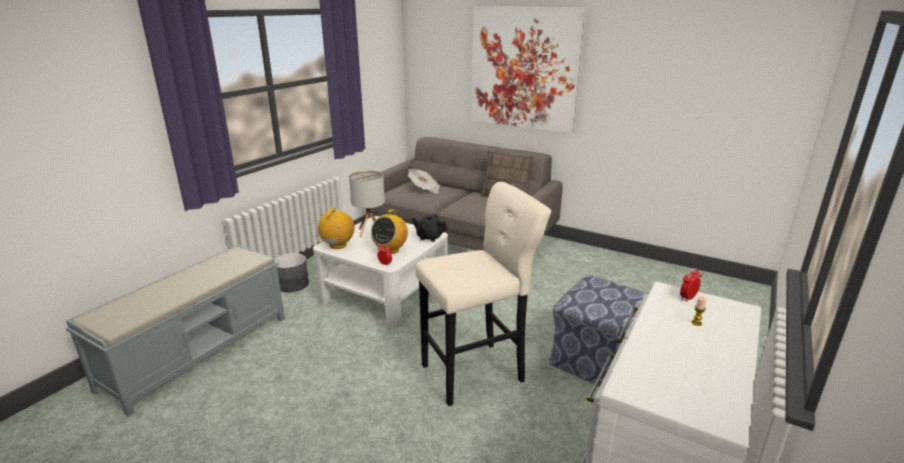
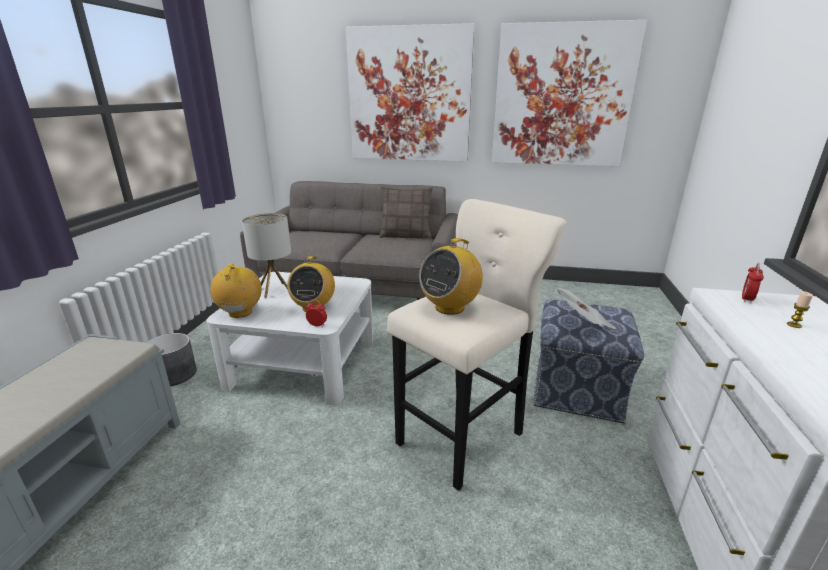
camera: 20 degrees left, 0 degrees up
newspaper [408,169,440,193] -> newspaper moved to [554,288,617,329]
black teapot [412,214,447,242] -> none
none -> radio [419,238,483,315]
none -> picture [492,20,647,166]

